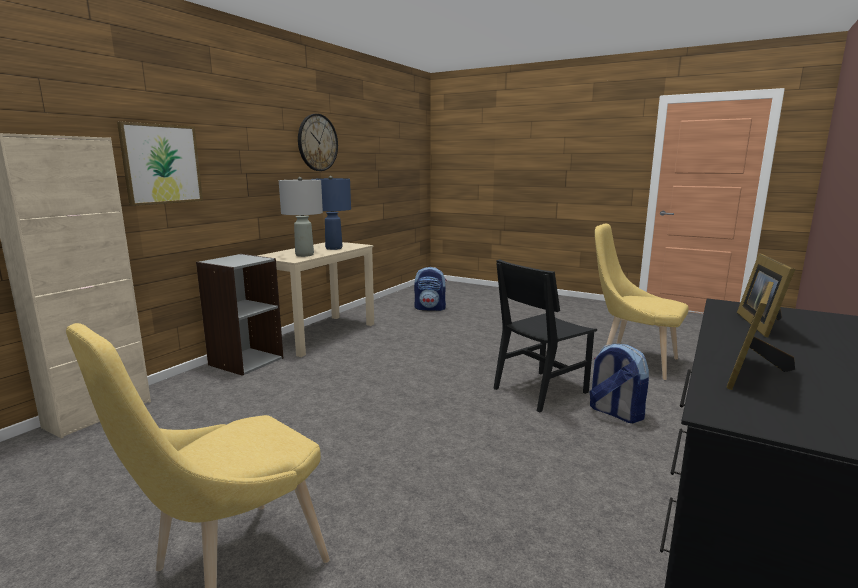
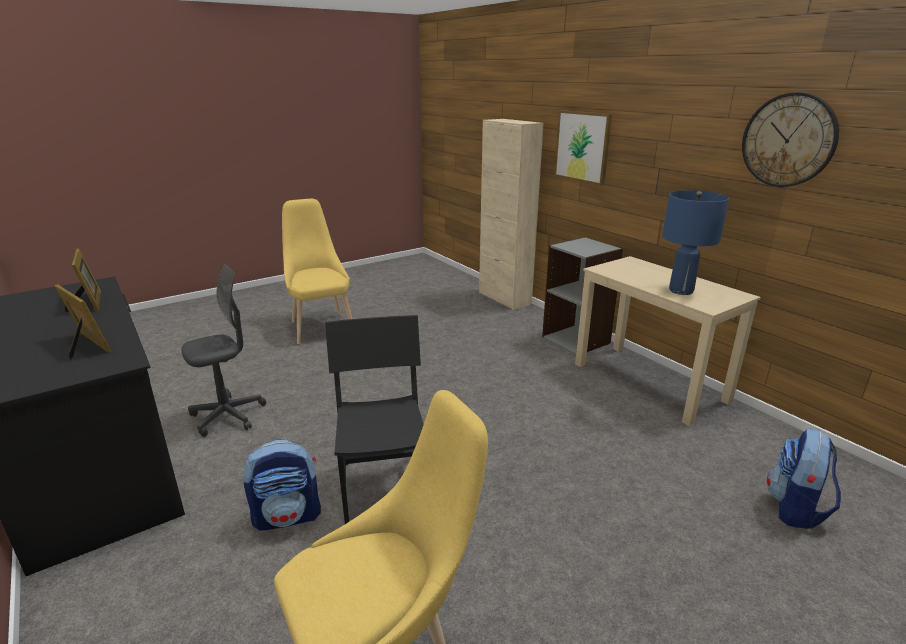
camera: 115 degrees right, 10 degrees up
grey table lamp [279,177,323,257] -> none
none -> grey office chair [182,264,266,437]

